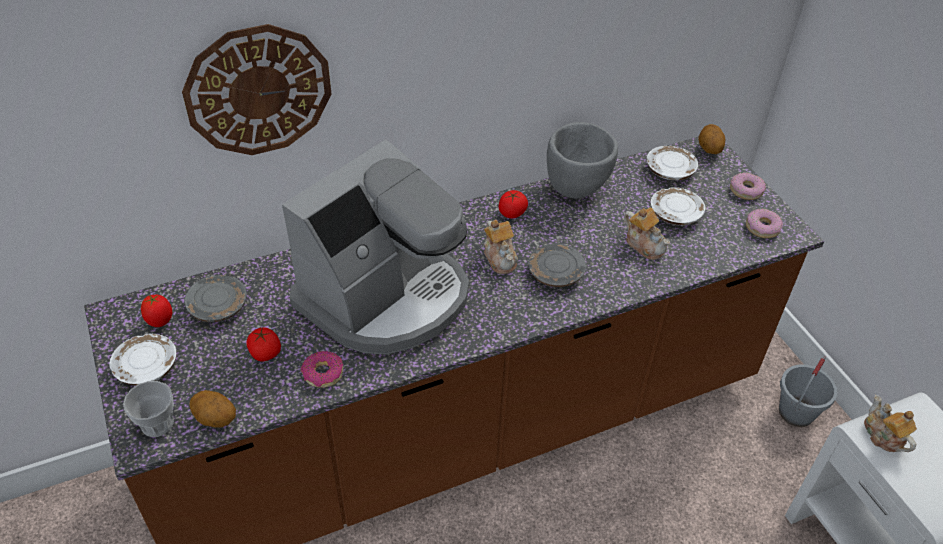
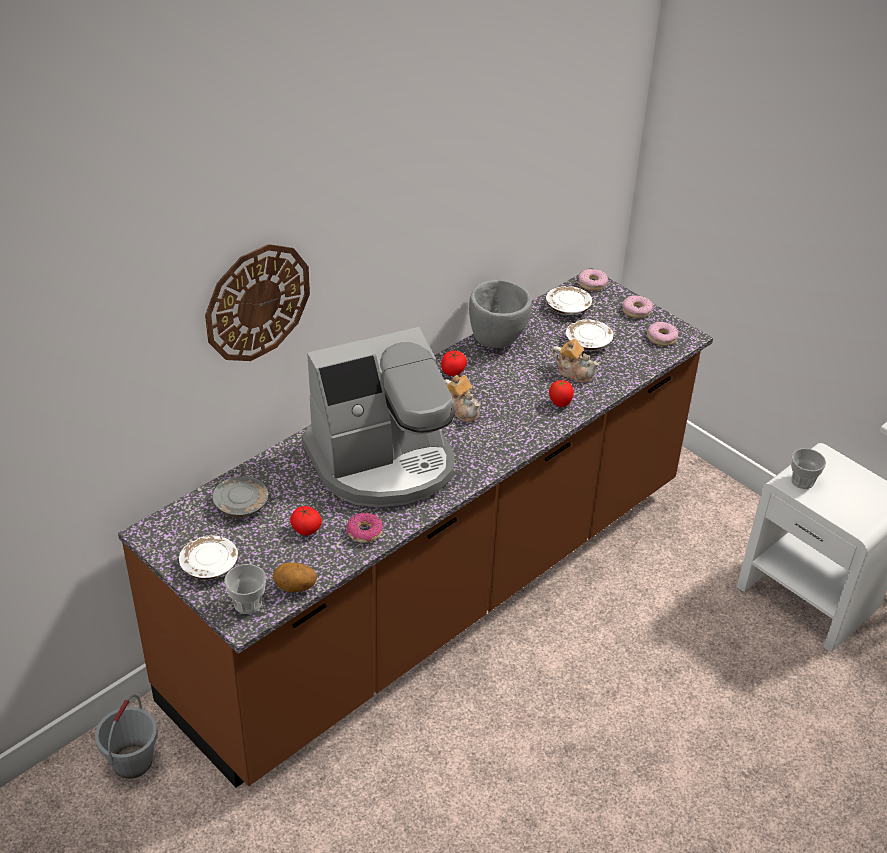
camera: 20 degrees left, 5 degrees down
tomato [141,295,172,327] -> tomato moved to [549,380,574,407]
coffee machine [282,139,469,355] -> coffee machine turned 45 degrees clockwise [302,327,455,507]
grey plate [528,244,586,287] -> none
potato [698,124,725,154] -> donut [578,269,608,291]
grey bucket [779,356,837,427] -> grey bucket moved to [95,694,158,779]
teapot [864,395,917,452] -> cup [791,448,826,489]

